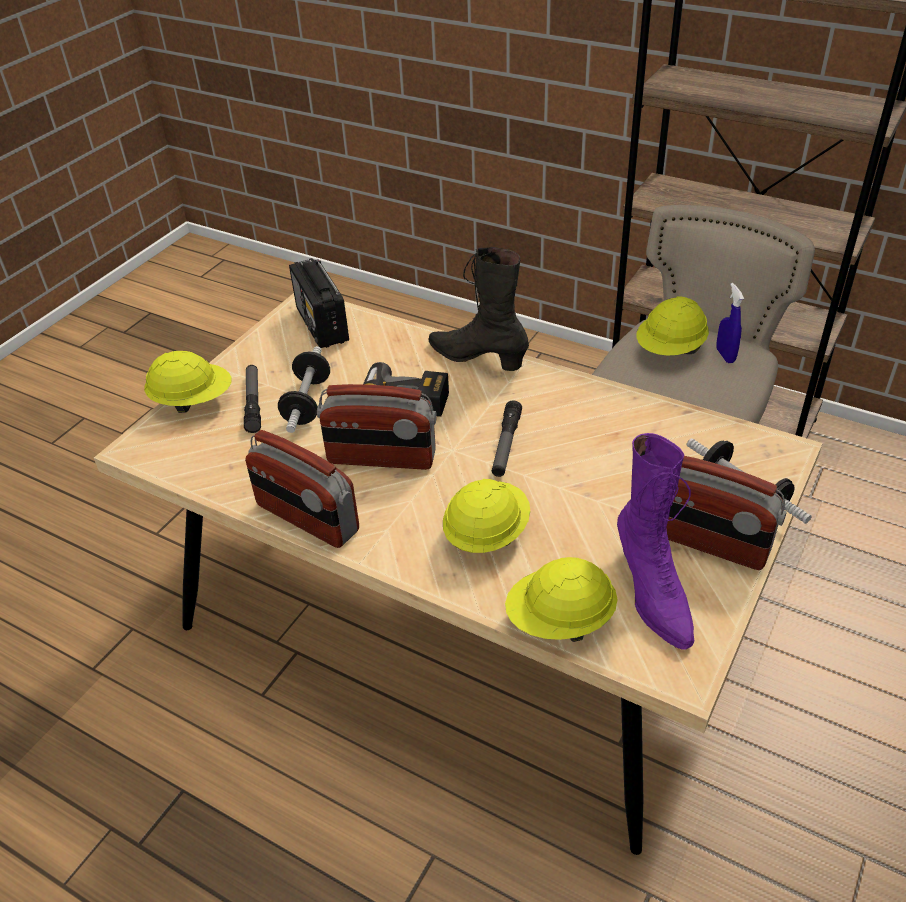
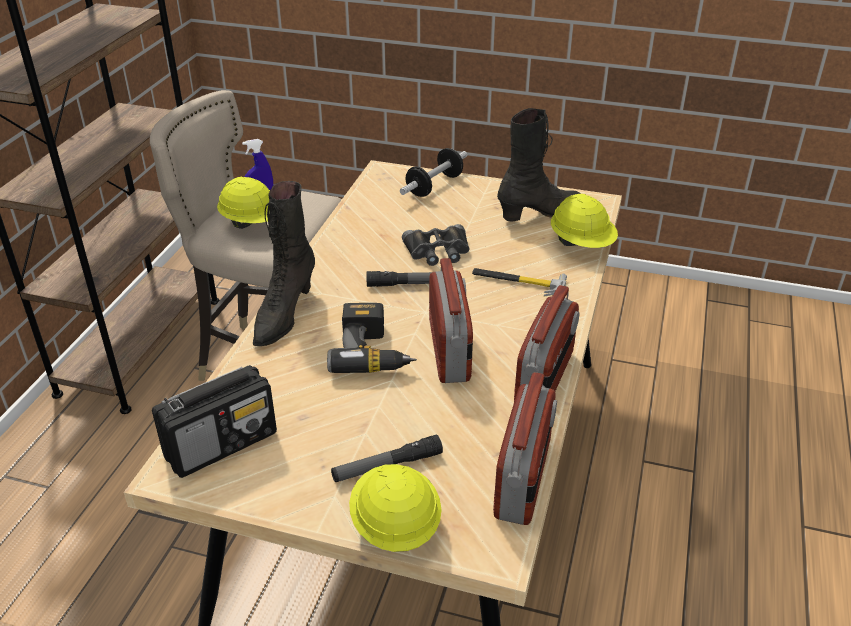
camera: 105 degrees left, 5 degrees down
dumbbell [278,346,330,433] -> none
yellow hard hat [443,479,530,553] -> hammer [472,268,567,296]
purple boot [617,433,694,650] -> black boot [497,108,581,222]
radio [666,456,787,570] -> radio moved to [493,372,557,525]
none -> black binoculars [402,224,469,266]

